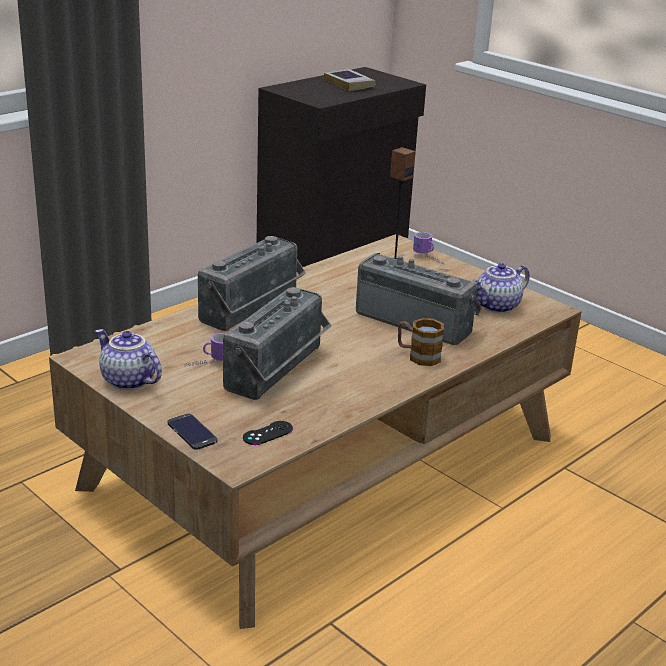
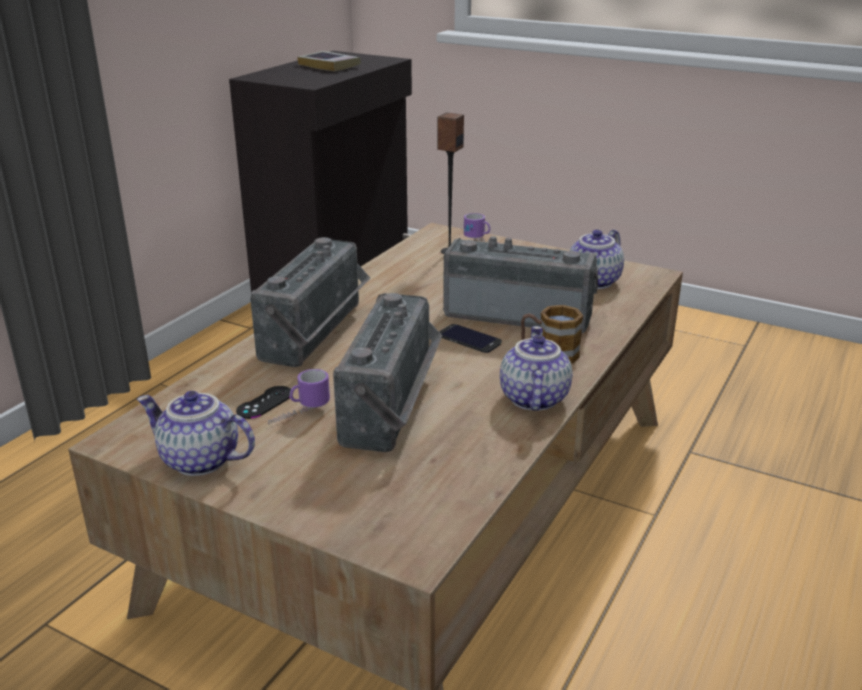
camera: 15 degrees left, 0 degrees up
phone [167,413,218,450] -> phone moved to [439,324,502,353]
black game controller [243,421,293,445] -> black game controller moved to [236,386,291,419]
none -> teapot [500,326,572,411]

